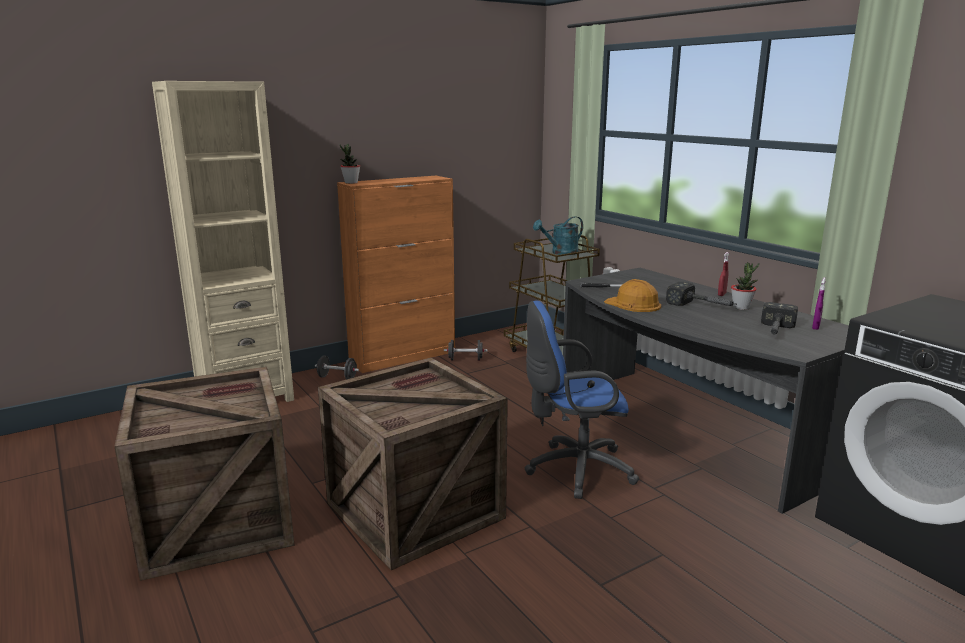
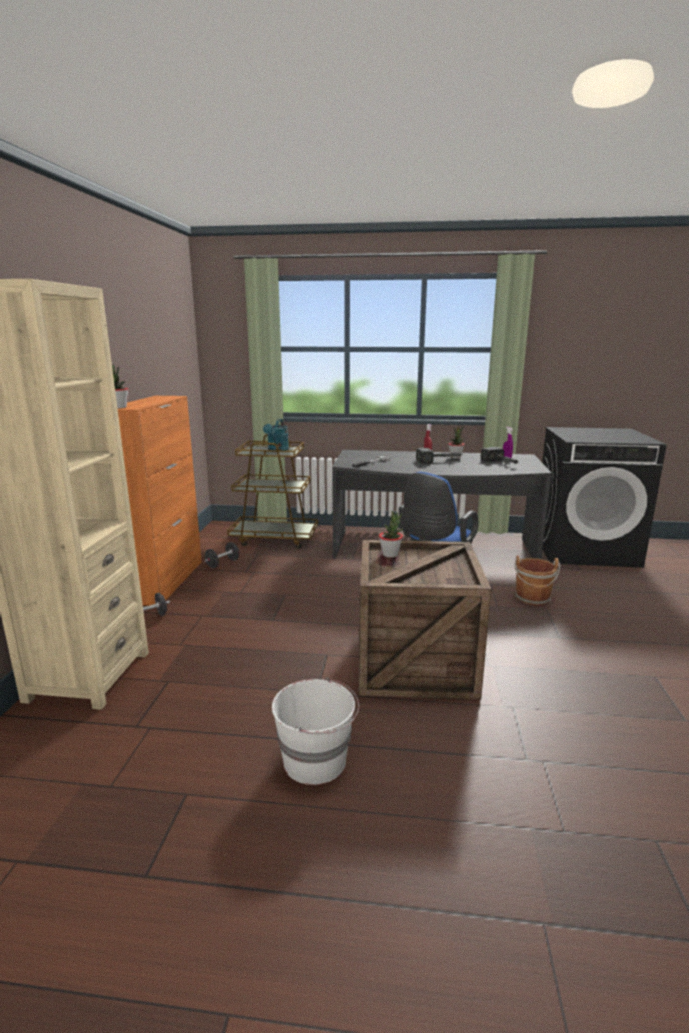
camera: 50 degrees left, 0 degrees up
crate [114,367,295,581] -> white bucket [272,678,359,785]
orange hard hat [604,279,661,312] -> none
none -> potted plant [379,511,403,558]
none -> brown bucket [514,555,561,606]

